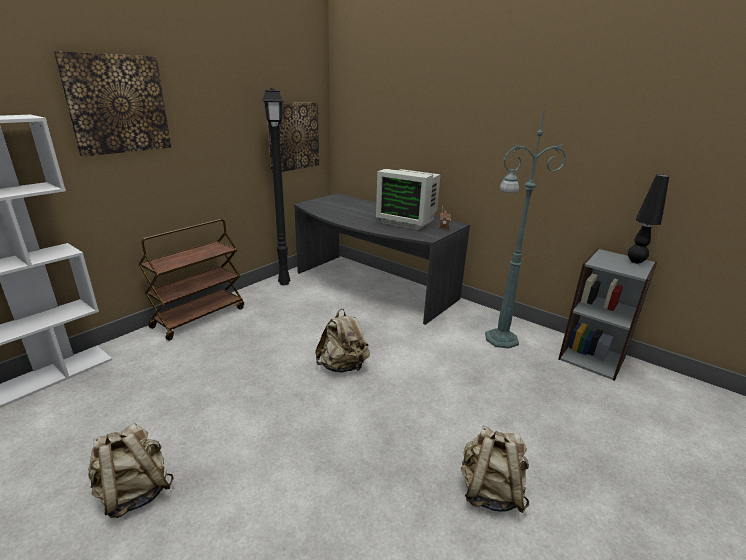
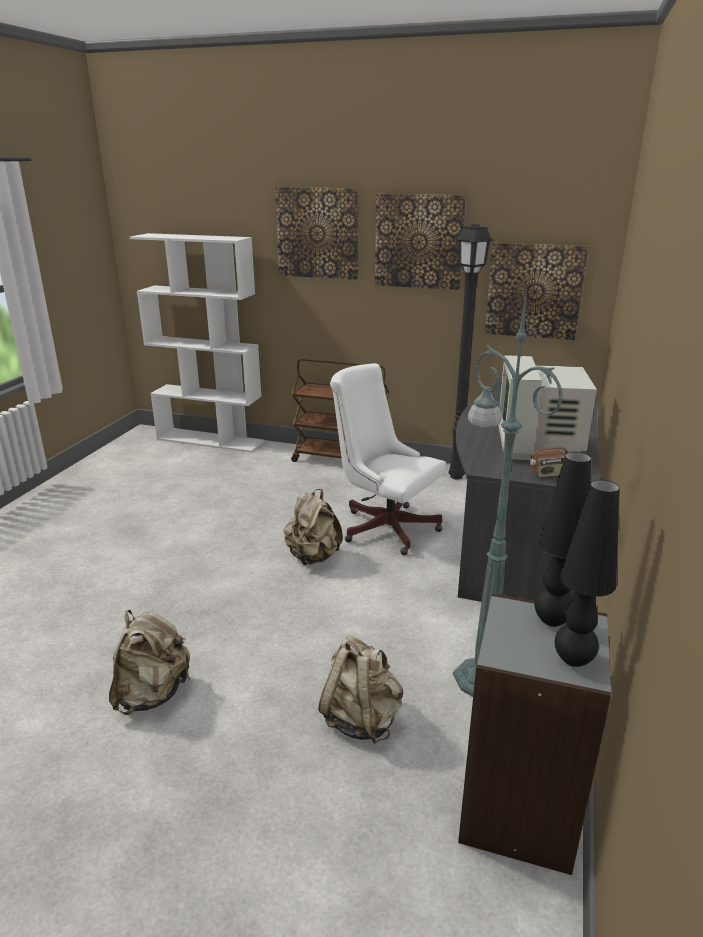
camera: 70 degrees right, 0 degrees up
beige backpack [88,422,174,518] -> beige backpack moved to [318,635,403,744]
none -> white office chair [330,363,446,555]
none -> picture [375,194,466,290]
none -> black table lamp [534,452,591,627]

